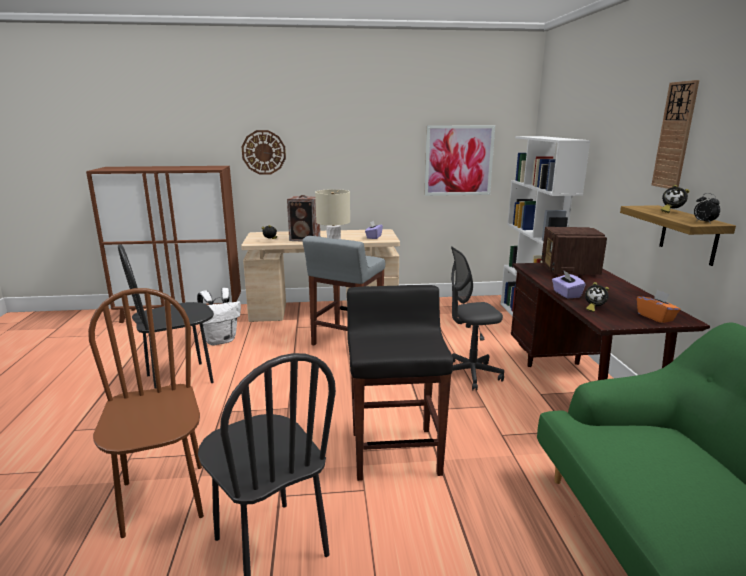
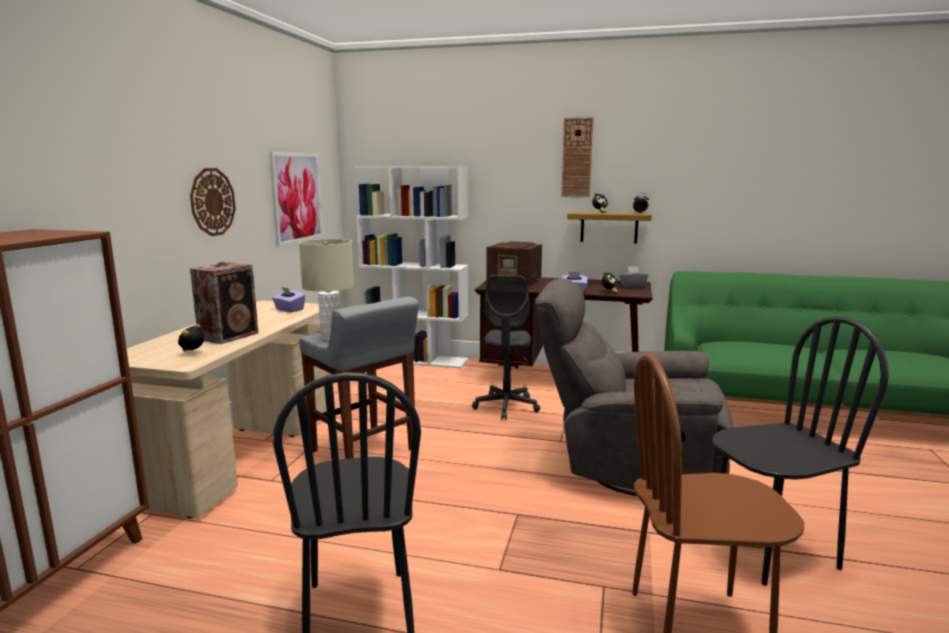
camera: 70 degrees left, 5 degrees down
white backpack [197,288,241,346] -> none
wall clock [242,130,286,175] -> wall clock moved to [190,168,236,236]
black stool [347,285,453,481] -> grey armchair [536,278,733,496]
orange tissue box [637,290,681,323] -> grey tissue box [619,266,648,287]

